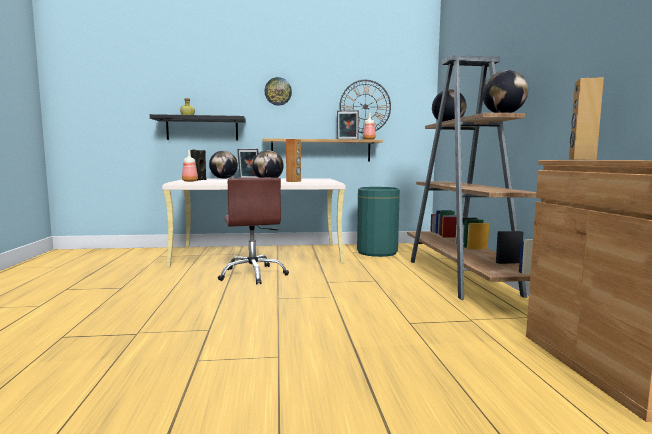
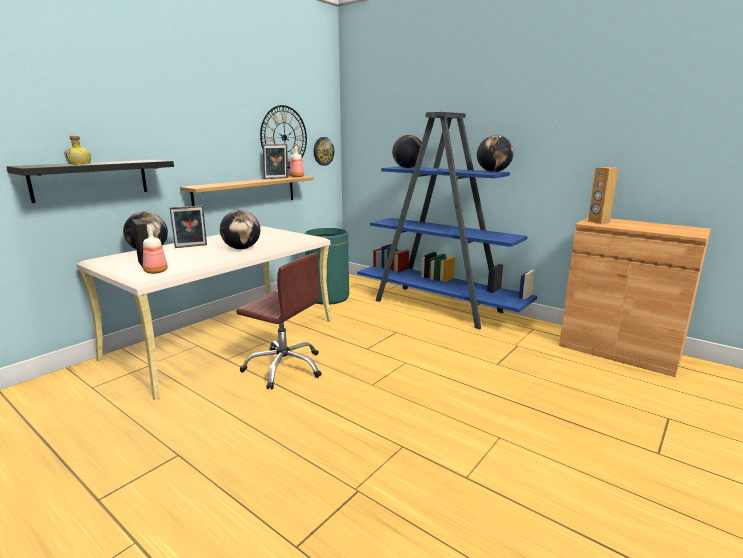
camera: 45 degrees left, 10 degrees up
wall clock [264,77,292,106] -> wall clock moved to [314,137,334,166]
brown speaker [286,139,301,182] -> none
brown bookcase [407,55,536,300] -> blue bookcase [357,112,537,329]

